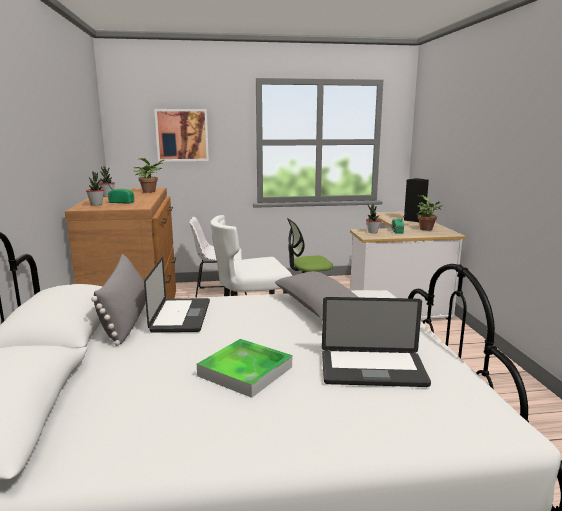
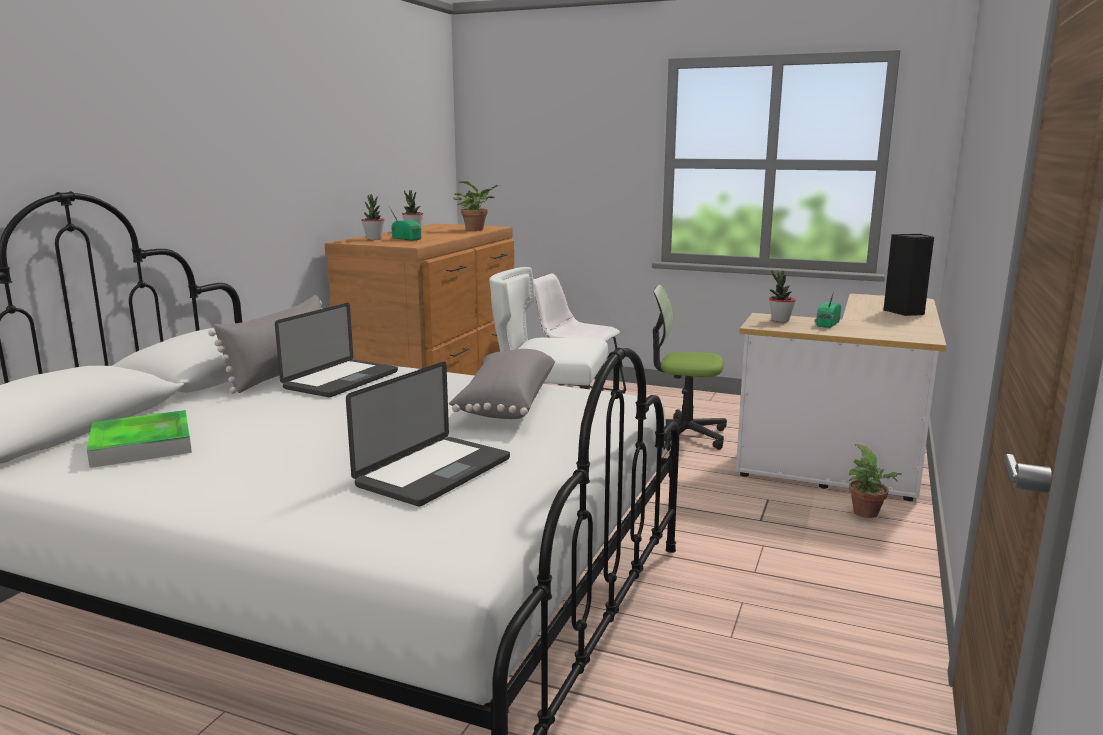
camera: 30 degrees right, 0 degrees up
picture [154,109,209,162] -> none
tray [197,339,292,398] -> tray moved to [87,410,192,468]
laptop [322,297,431,387] -> laptop turned 90 degrees counterclockwise [346,362,510,506]
potted plant [417,195,443,231] -> potted plant moved to [847,444,902,518]

